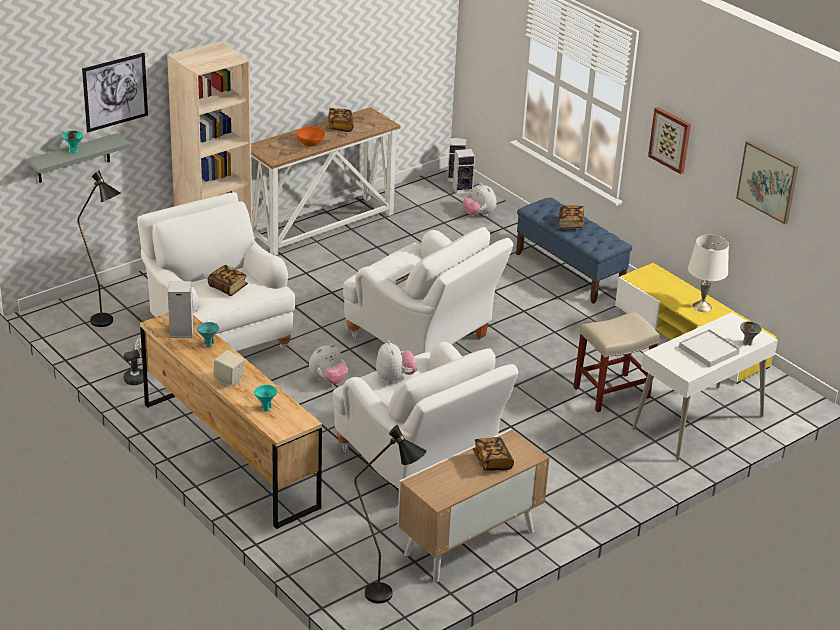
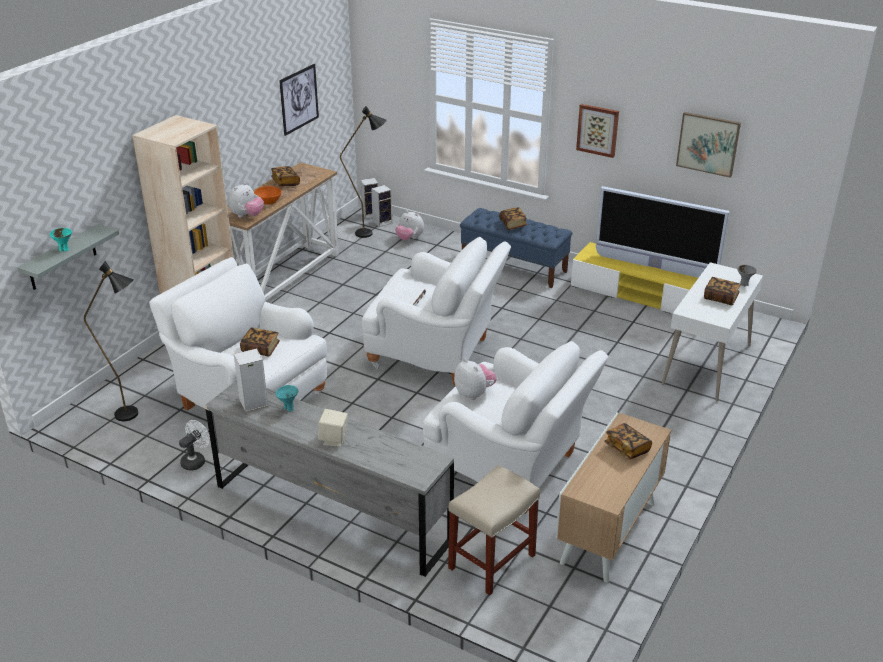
camera: 20 degrees left, 0 degrees up
picture [82,53,148,132] -> picture moved to [279,64,319,136]
brown dresser [140,313,322,529] -> grey dresser [205,380,454,577]
turquoise bowl [254,385,277,412] -> none
plush toy [309,344,348,384] -> plush toy moved to [228,182,264,218]
black floor lamp [354,425,427,604] -> black floor lamp moved to [340,106,387,238]
beige stool [574,312,660,412] -> beige stool moved to [448,465,540,595]
white tray [679,329,740,367] -> book [704,277,741,305]
white table lamp [688,235,729,312] -> television [596,186,729,278]

